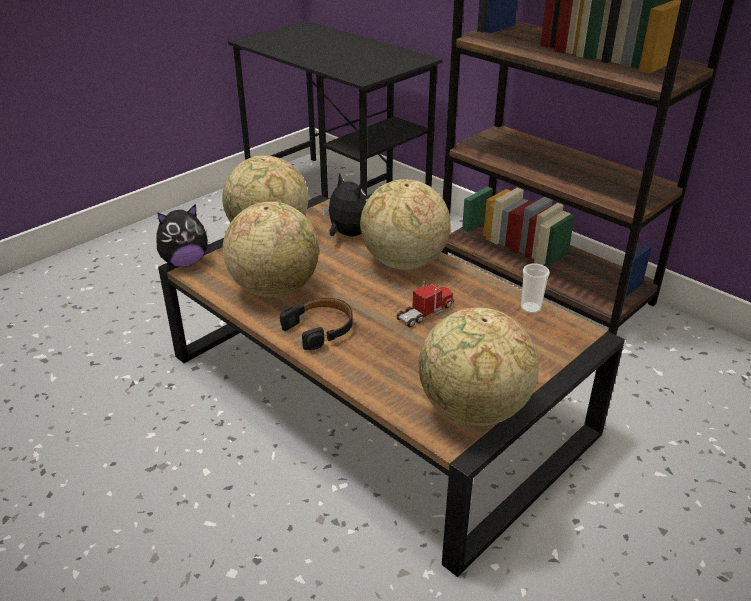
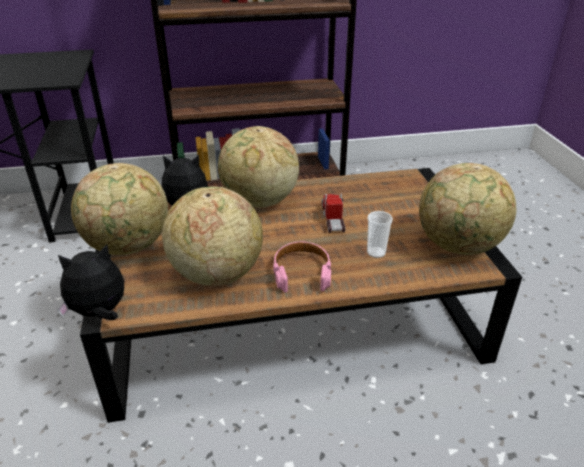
camera: 55 degrees left, 0 degrees up
plush toy [156,204,208,267] -> plush toy turned 120 degrees counterclockwise [58,244,124,320]
black headphones [280,298,353,350] -> pink headphones [273,242,331,293]
cup [521,264,550,314] -> cup moved to [367,211,393,258]

